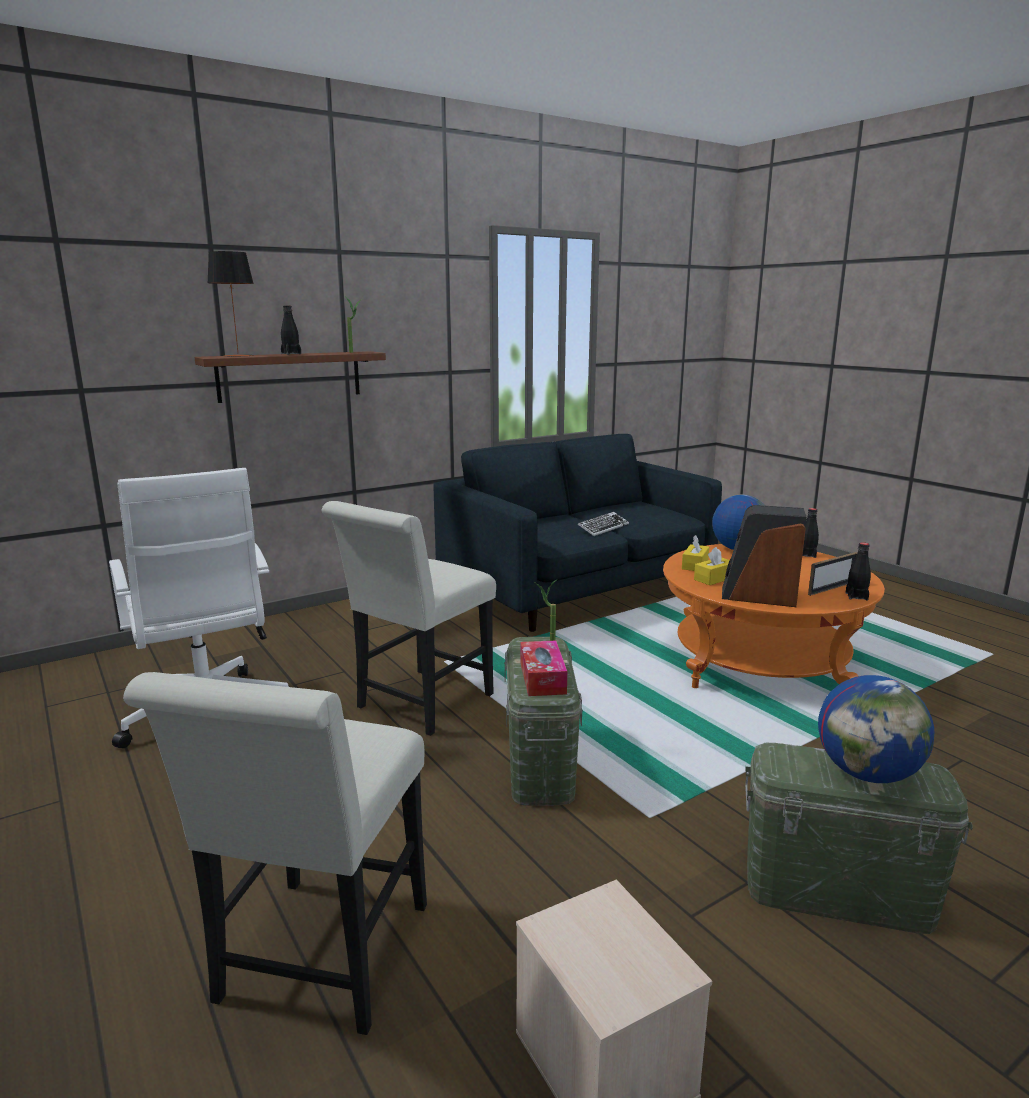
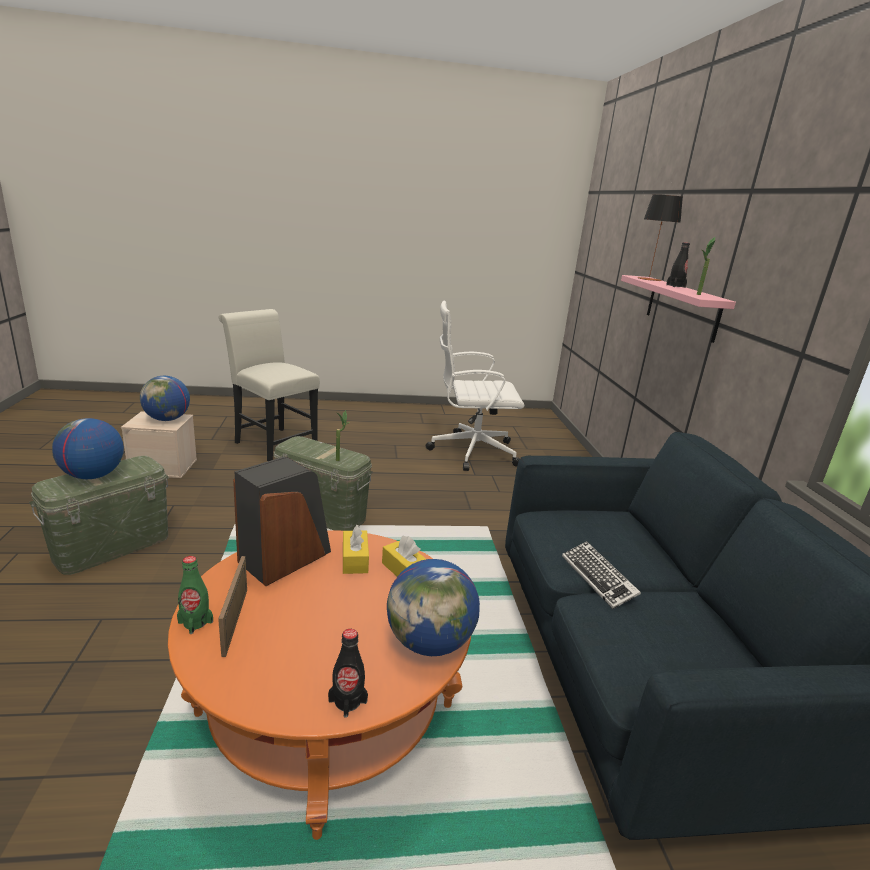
camera: 115 degrees right, 5 degrees up
brown shelf [194,351,386,403] -> pink shelf [621,275,736,343]
white chair [322,501,496,736] -> none
tissue box [520,641,567,696] -> none
black bottle [845,542,871,601] -> green bottle [177,556,213,634]
none -> globe [140,376,190,421]

